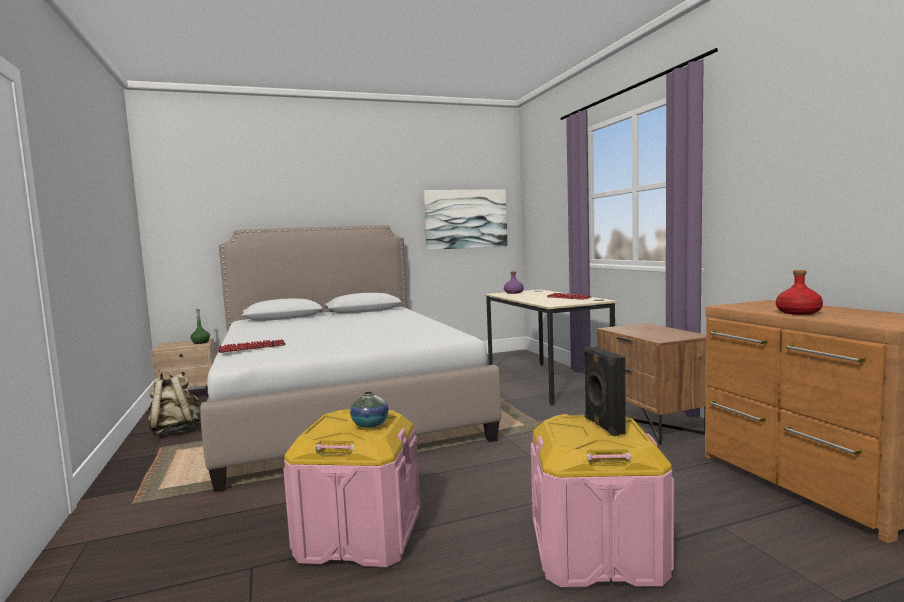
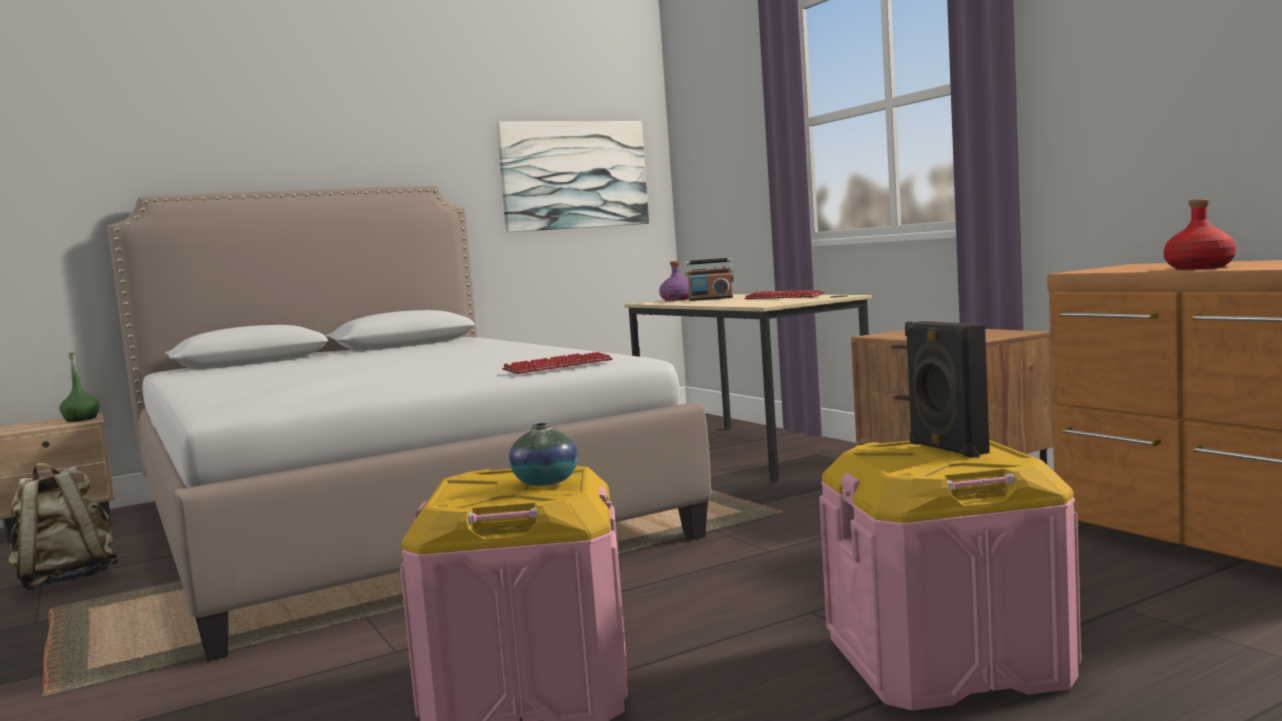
camera: 10 degrees left, 0 degrees up
keyboard [218,339,286,353] -> keyboard moved to [502,352,613,374]
none -> radio [685,258,733,301]

